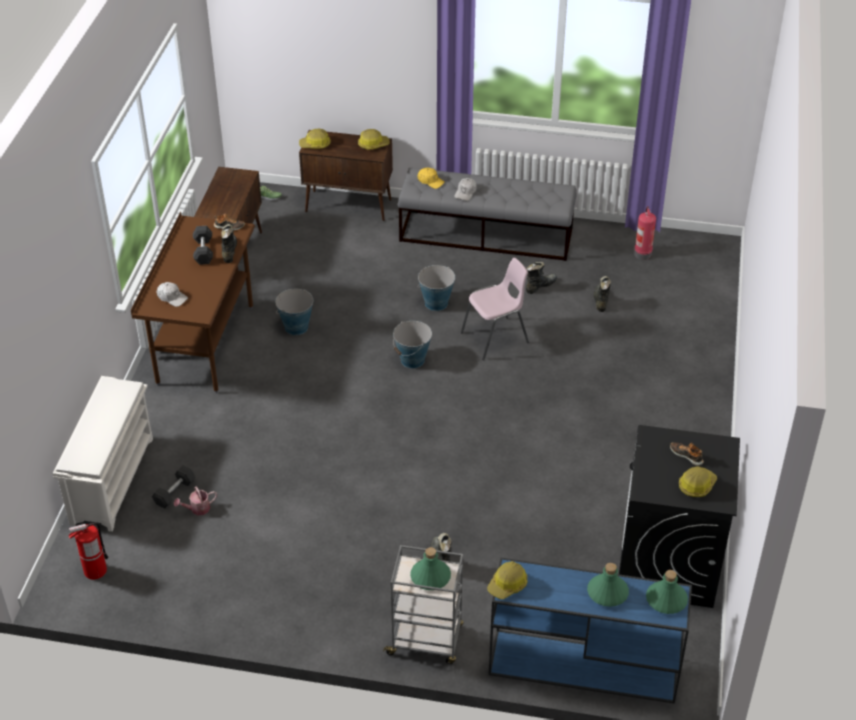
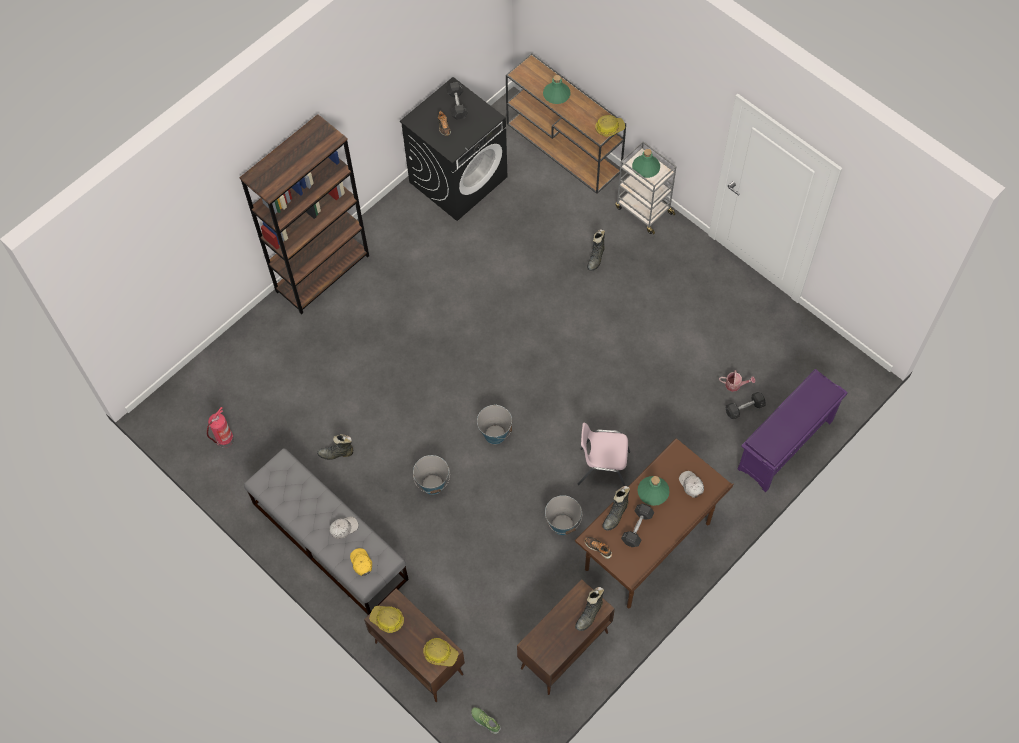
camera: 145 degrees left, 20 degrees up
white shoe rack [53,376,153,532] -> purple shoe rack [738,369,848,492]
fire extinguisher [68,523,109,580] -> none
pink chair [461,258,529,360] -> pink chair moved to [578,423,630,486]
blue console table [489,558,692,704] -> brown console table [506,53,626,194]
black boot [594,276,611,312] -> black boot moved to [575,587,604,631]
green bottle [646,570,688,614] -> green bottle moved to [638,476,670,506]
hard hat [679,467,717,497] -> grey dumbbell [446,82,468,120]
none -> brown bookcase [239,114,369,315]

